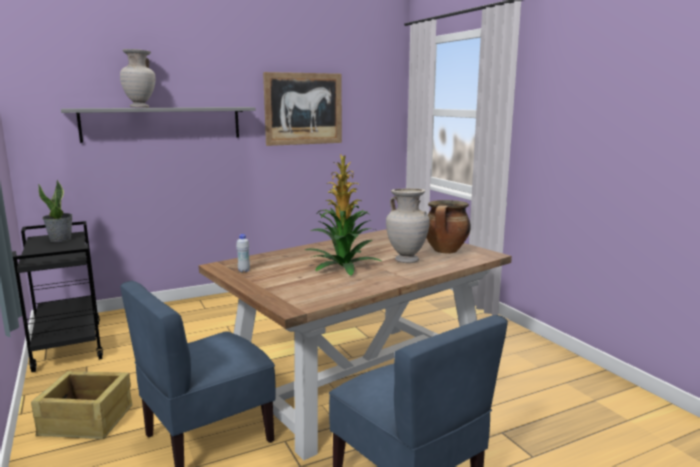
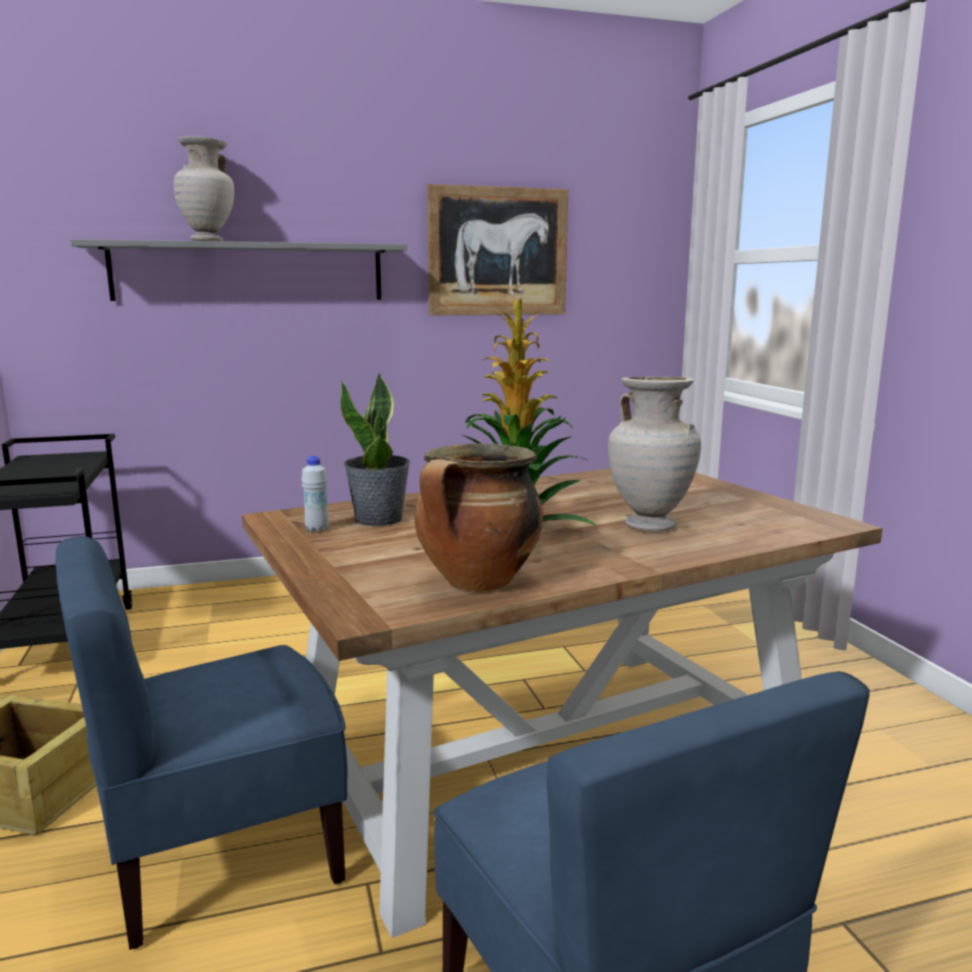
camera: 10 degrees right, 0 degrees up
potted plant [38,179,73,242] -> potted plant moved to [340,372,411,526]
cooking pot [426,200,471,254] -> cooking pot moved to [414,443,543,592]

